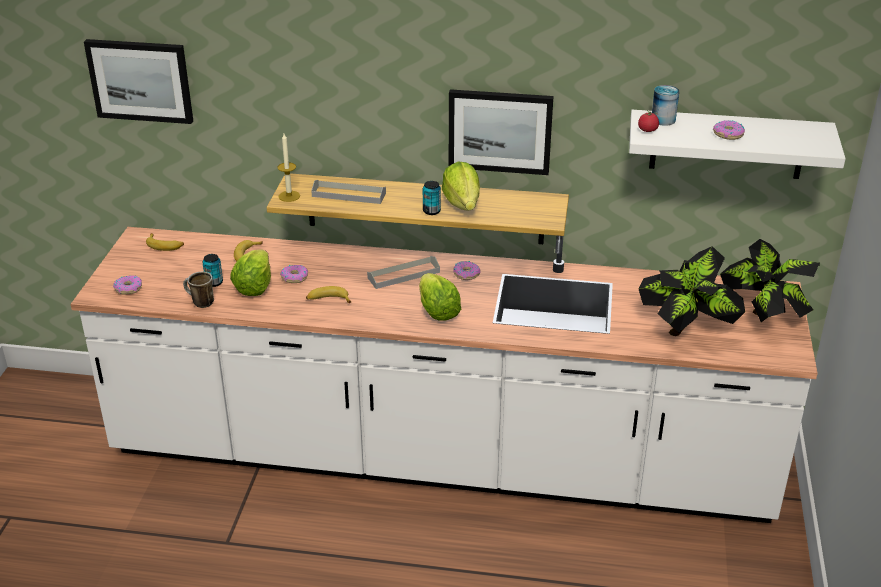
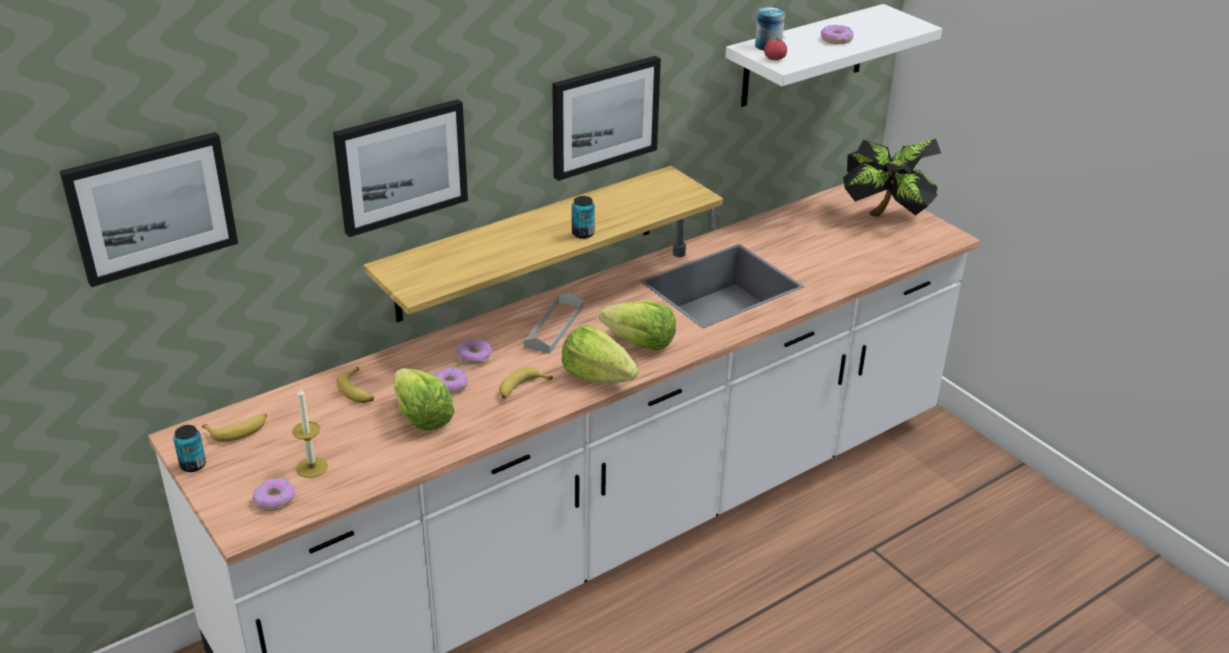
camera: 45 degrees left, 0 degrees up
mug [183,272,214,308] -> none
can [203,254,223,287] -> can moved to [173,425,206,472]
candle [277,134,300,202] -> candle moved to [292,386,328,478]
grey tray [311,180,386,204] -> none
lettuce [442,161,480,210] -> lettuce moved to [561,325,639,383]
donut [453,261,481,280] -> donut moved to [456,340,492,365]
potted plant [638,246,745,336] -> none
none -> picture [333,99,468,237]

